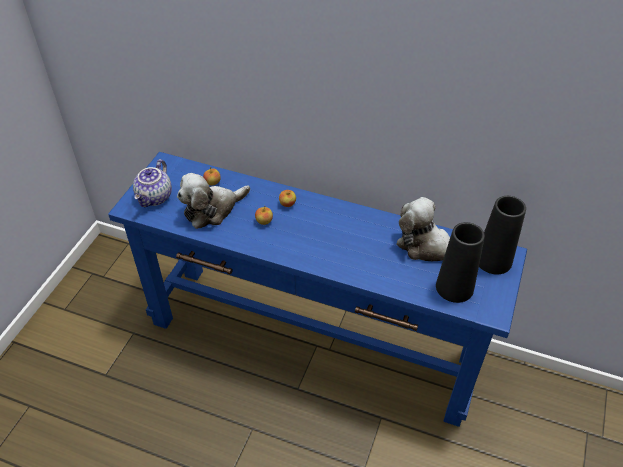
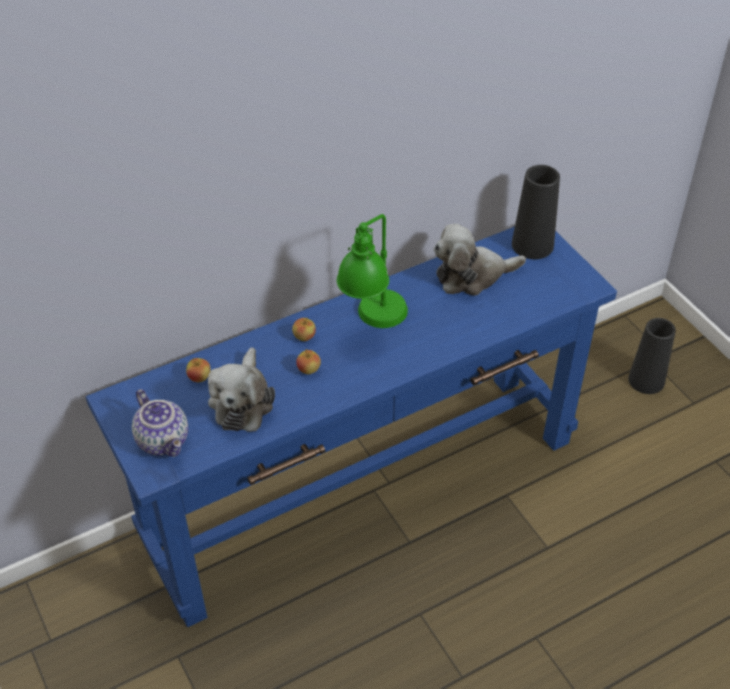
camera: 50 degrees left, 0 degrees up
black vase [436,222,485,303] -> black vase moved to [628,318,676,394]
none -> green table lamp [337,214,408,328]

